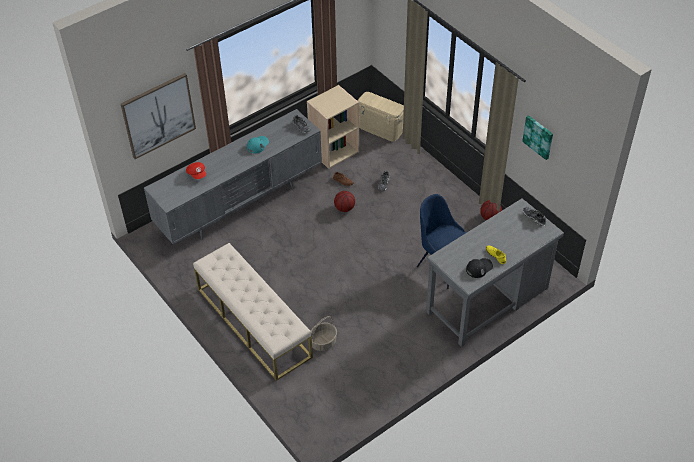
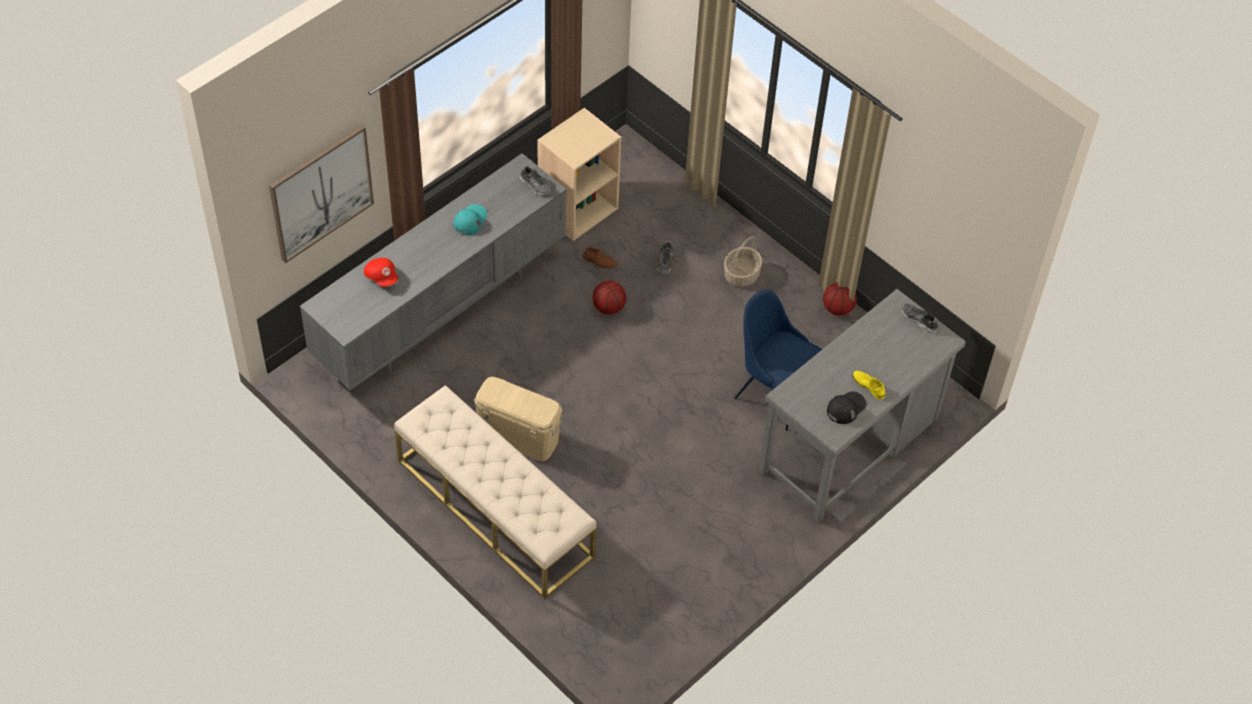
camera: 10 degrees left, 5 degrees up
basket [311,316,337,351] -> basket moved to [724,236,763,287]
beige storage box [358,92,404,142] -> beige storage box moved to [473,377,563,461]
picture [522,115,553,160] -> none

